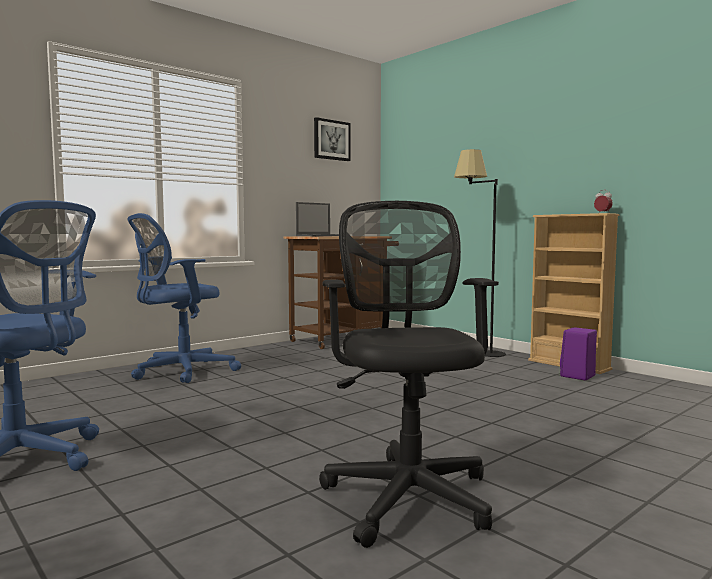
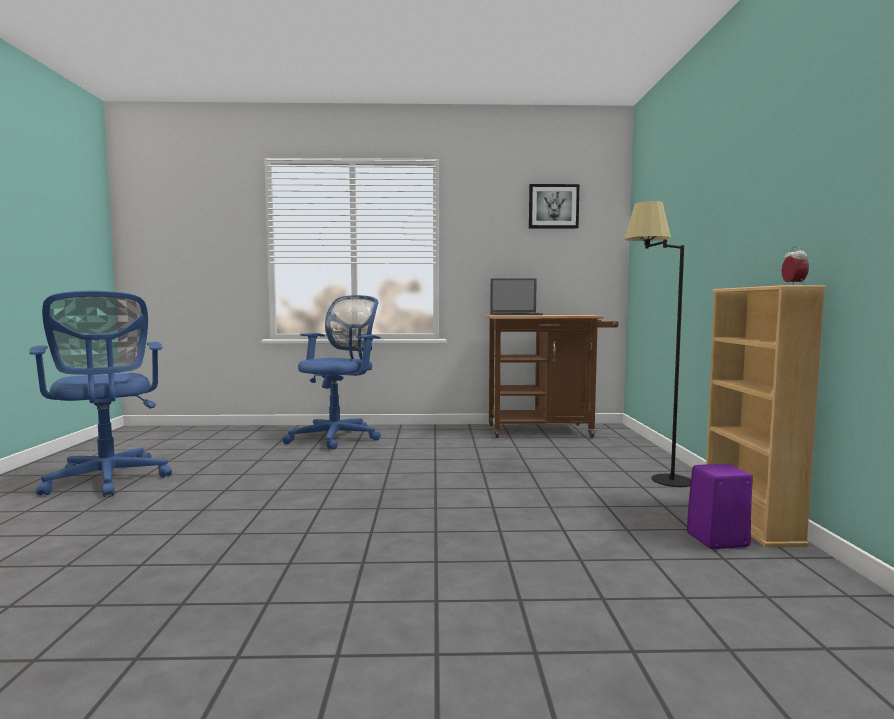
camera: 40 degrees right, 0 degrees up
blue office chair [127,213,241,383] -> blue office chair turned 120 degrees clockwise [282,295,381,450]
black office chair [319,201,499,548] -> none

